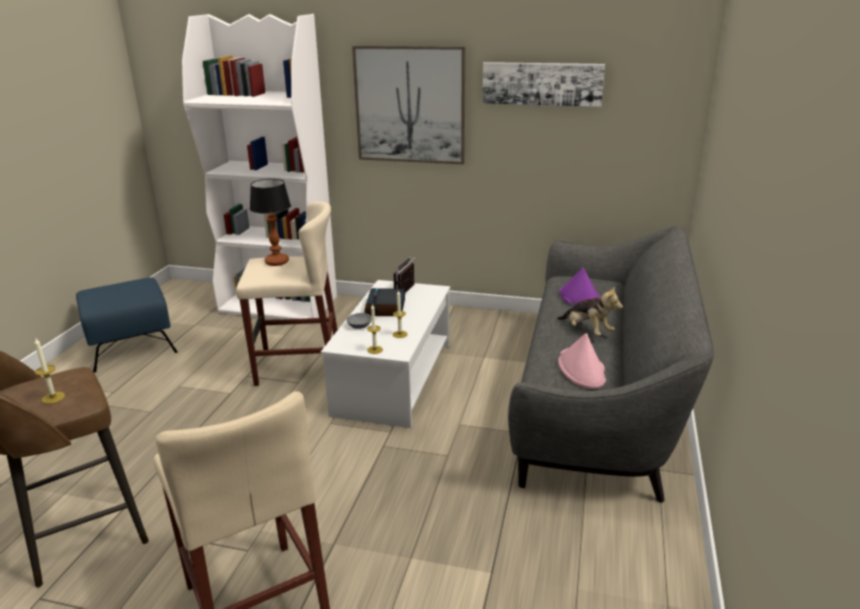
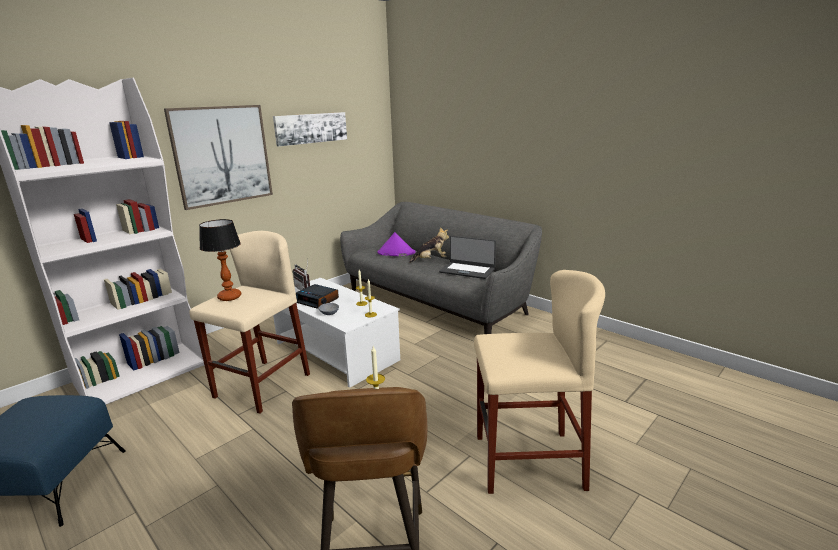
camera: 60 degrees left, 5 degrees down
pink hat [558,333,606,389] -> laptop [439,236,496,279]

